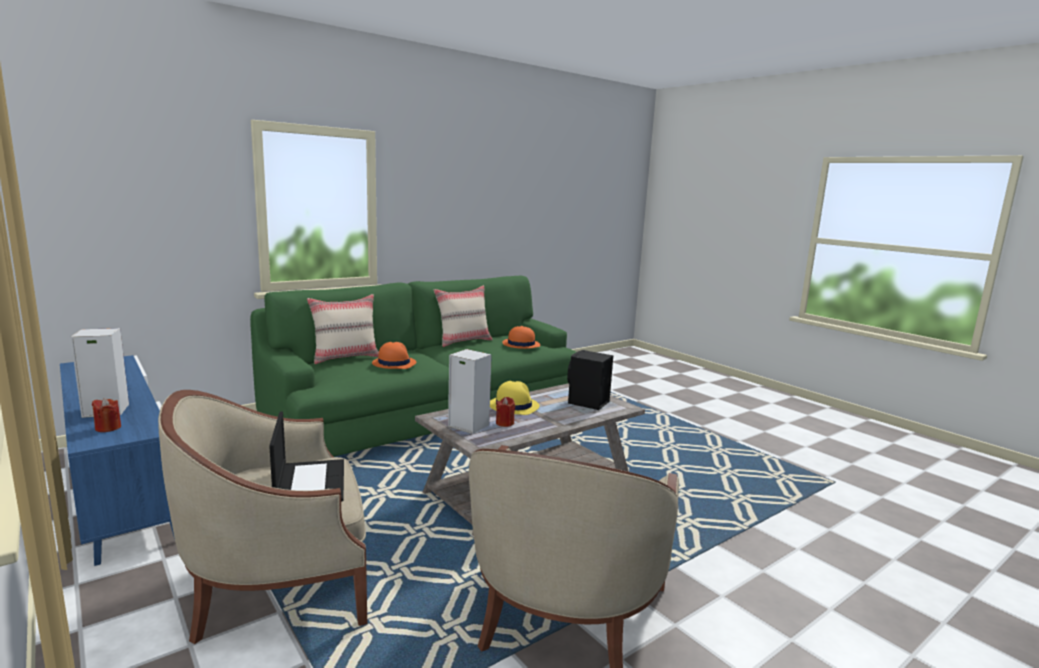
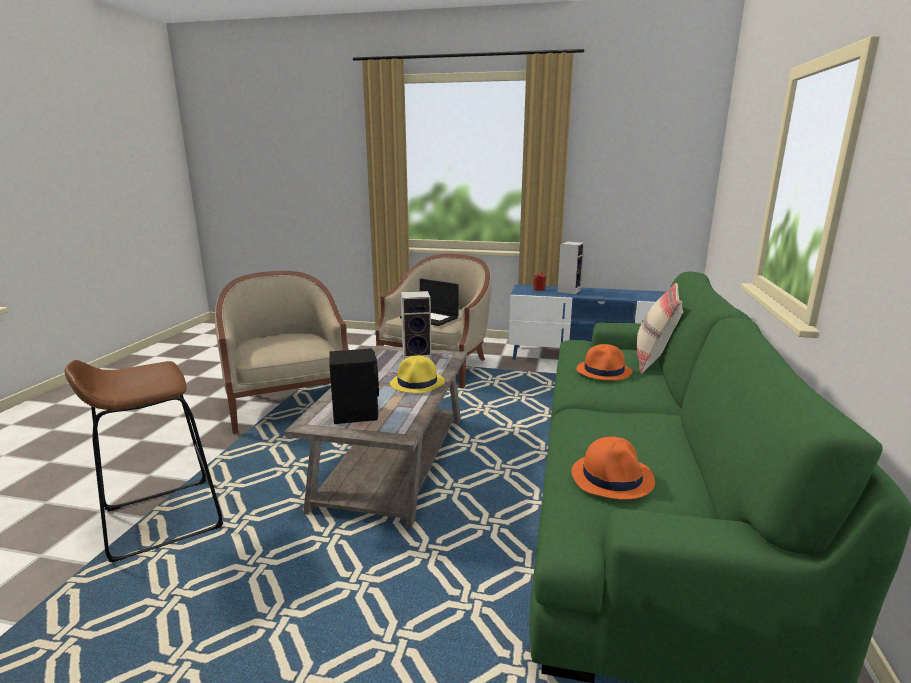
camera: 140 degrees right, 5 degrees up
beige pillow [434,285,493,347] -> none
red candle [496,397,515,427] -> none
none -> brown stool [64,360,223,563]

